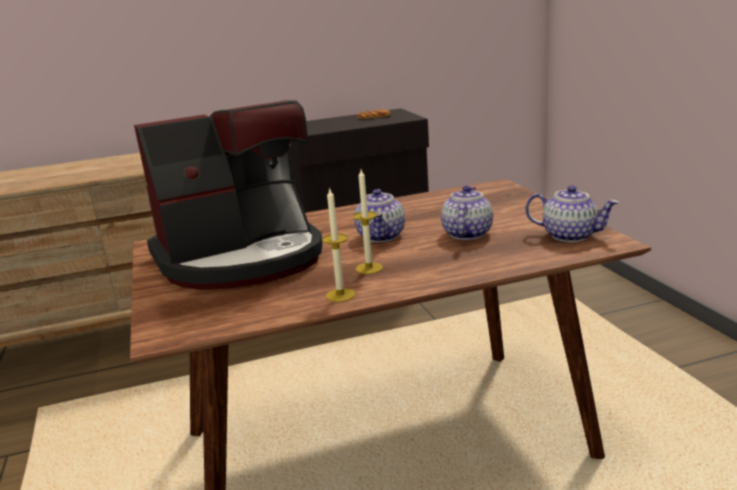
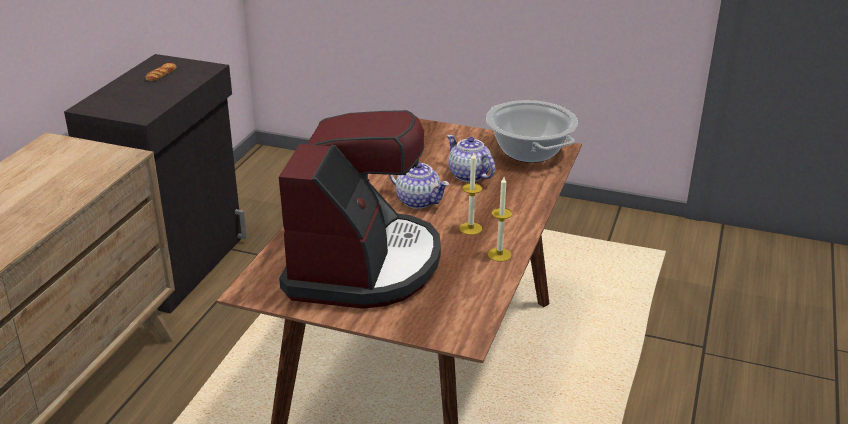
camera: 55 degrees left, 10 degrees up
teapot [525,185,619,242] -> cooking pot [486,100,578,163]

